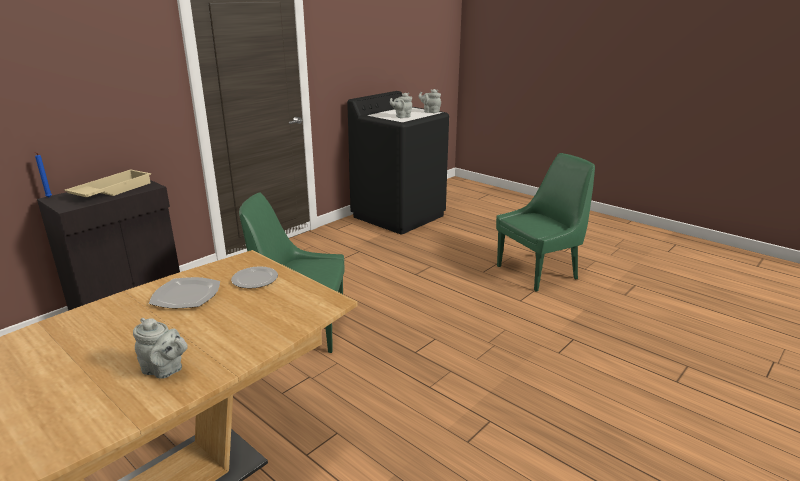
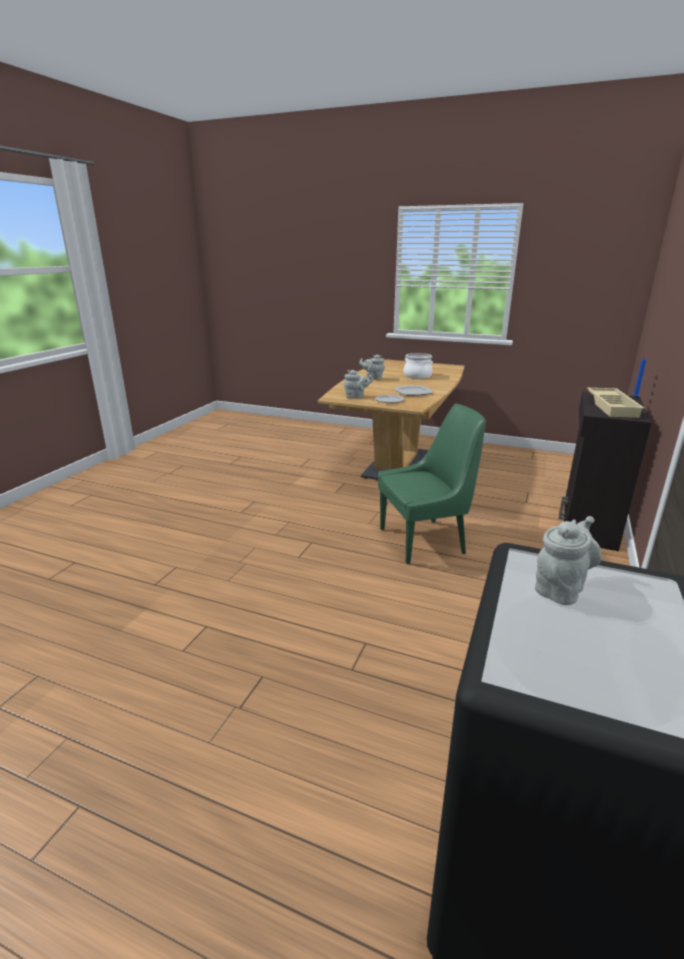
camera: 160 degrees right, 0 degrees up
grey teapot [418,89,441,113] -> grey teapot moved to [343,370,373,398]
green chair [496,153,595,291] -> none
none -> cooking pot [404,353,433,379]

